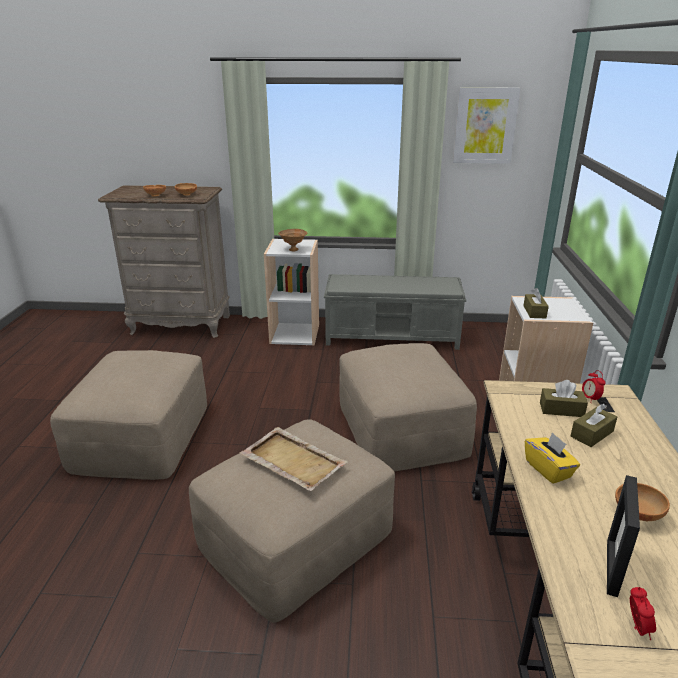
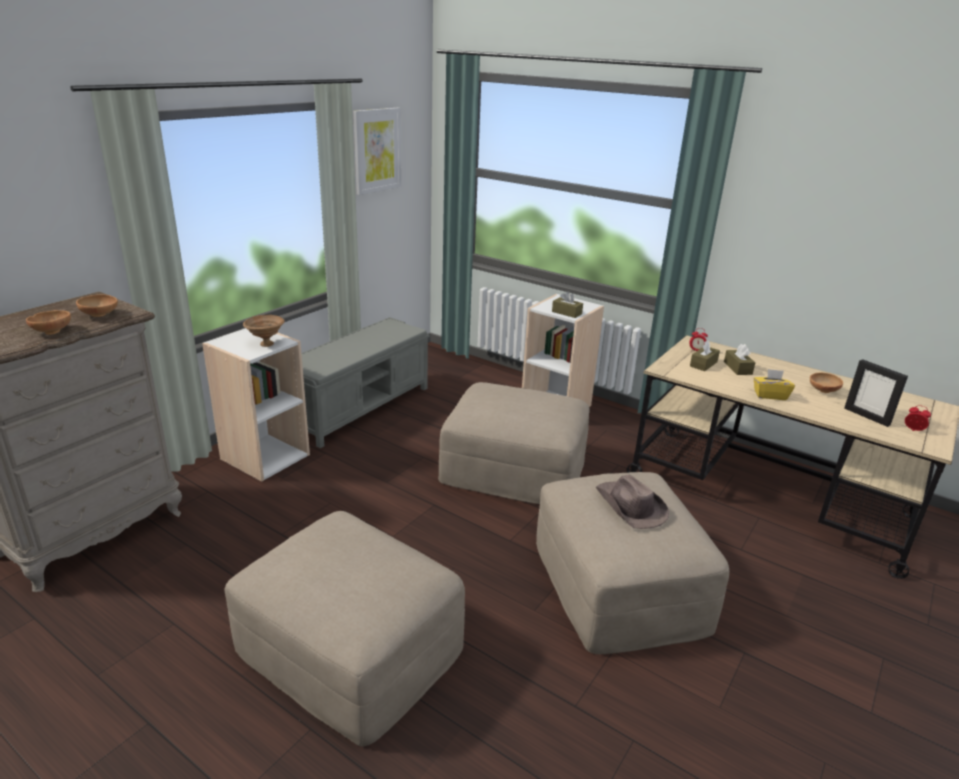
camera: 60 degrees left, 0 degrees up
beige tray [240,427,348,491] -> brown hat [596,475,669,529]

